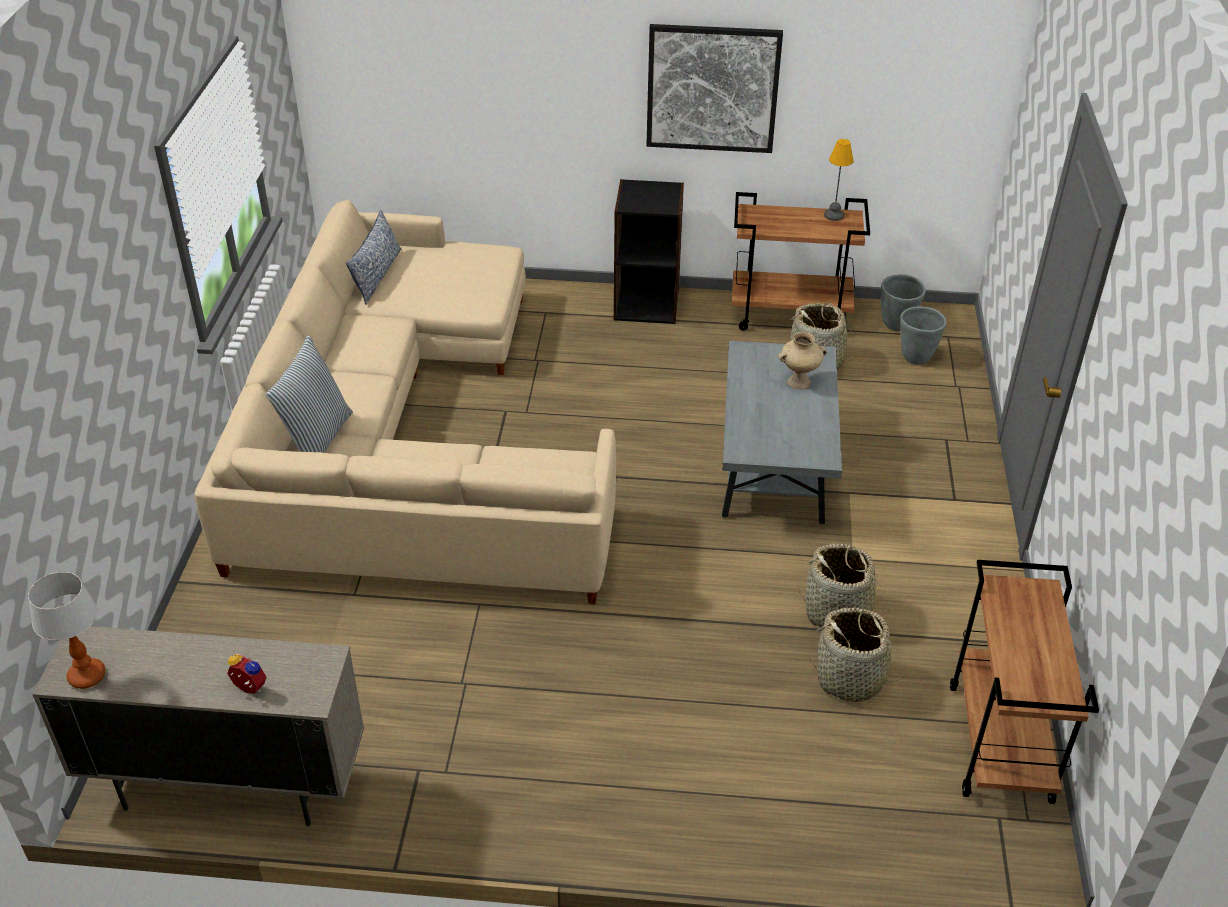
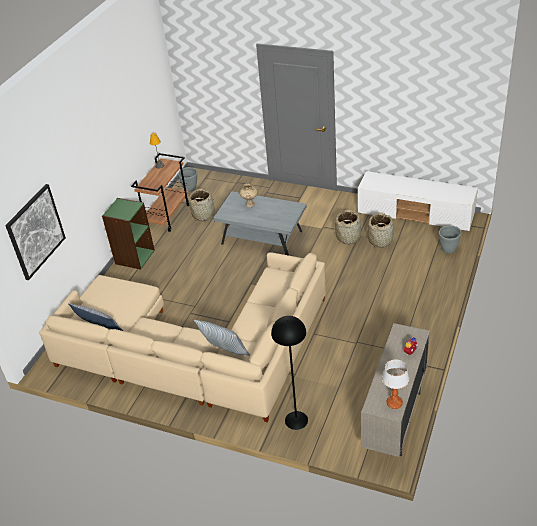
camera: 70 degrees left, 0 degrees up
black bookcase [614,179,684,324] -> green bookcase [102,198,155,270]
picture [646,24,783,153] -> picture moved to [5,184,66,280]
grey planter [900,306,947,364] -> grey planter moved to [439,225,461,254]
brown cart [950,560,1099,804] -> white tv stand [358,171,478,231]
none -> black floor lamp [271,316,308,430]

